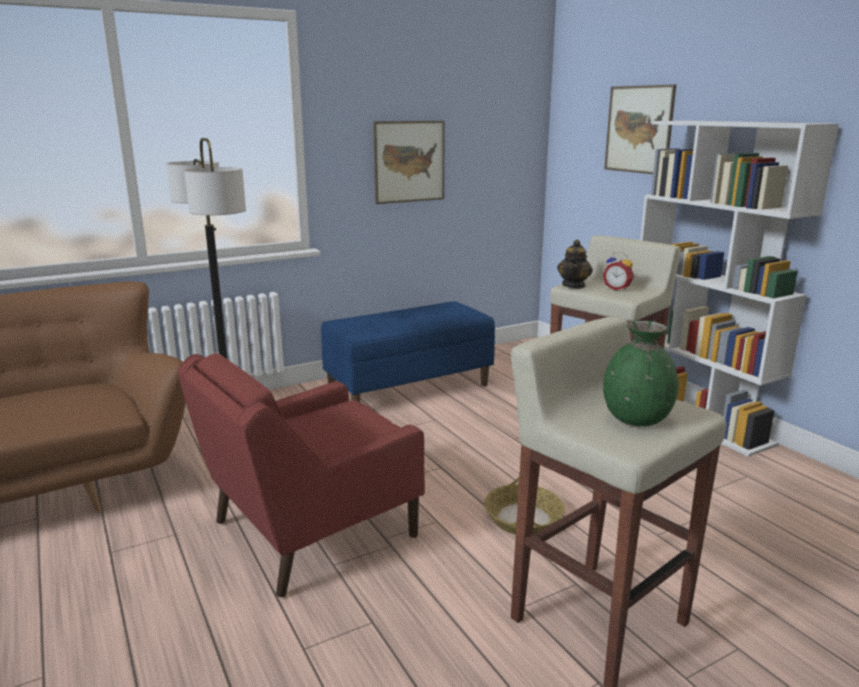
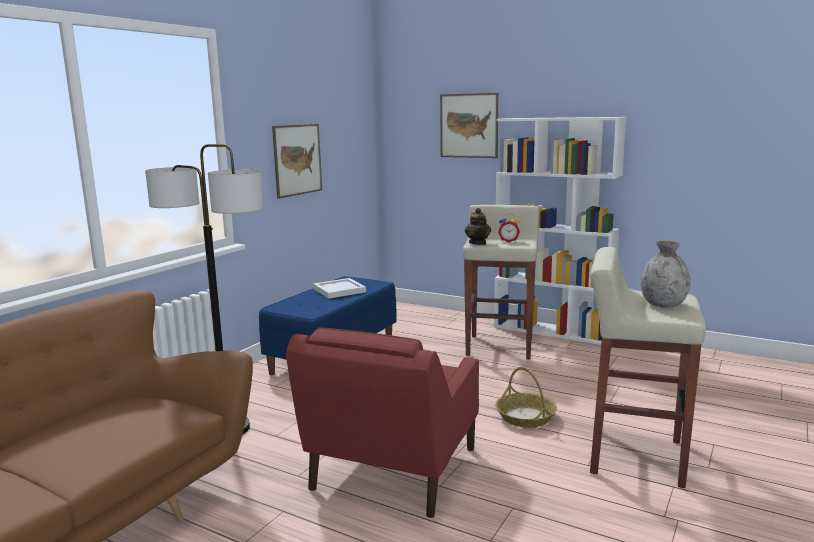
camera: 30 degrees left, 5 degrees down
green vase [603,321,678,426] -> grey vase [641,240,690,308]
none -> white tray [313,278,366,299]

